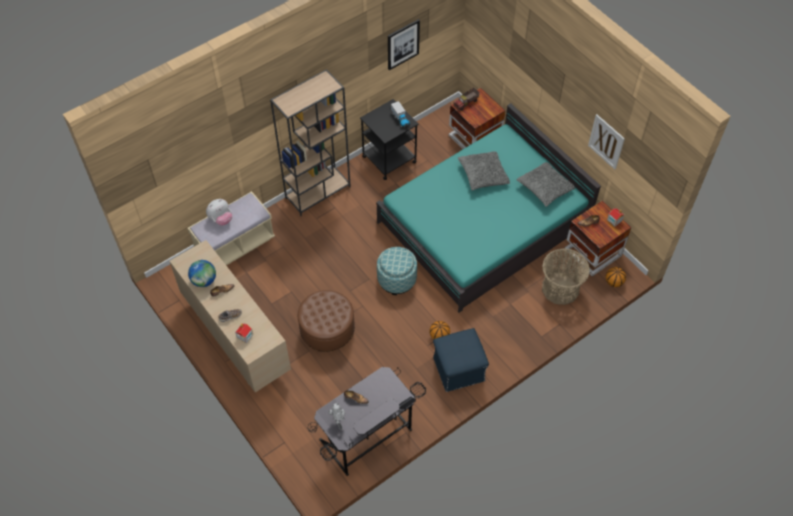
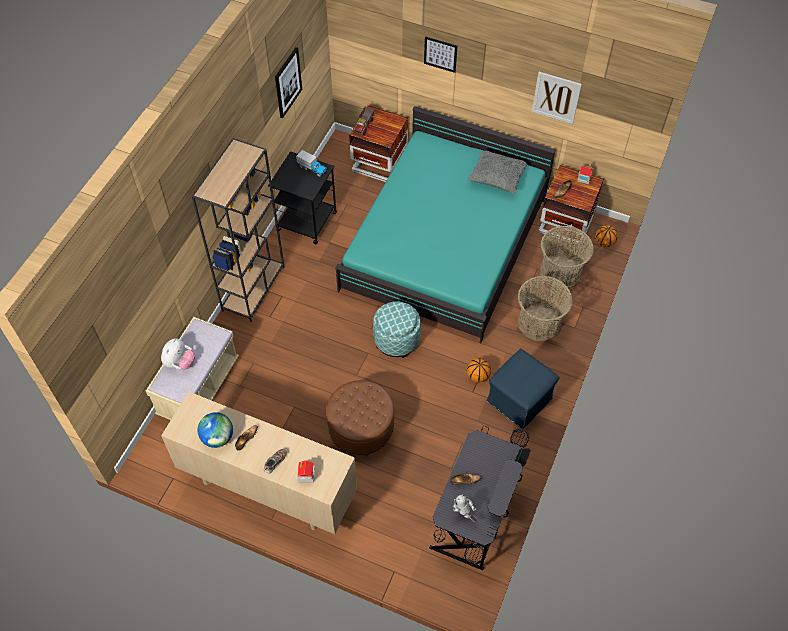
camera: 30 degrees left, 0 degrees up
grey pillow [458,151,510,190] -> none
none -> picture [424,36,457,73]
none -> basket [518,276,573,341]

